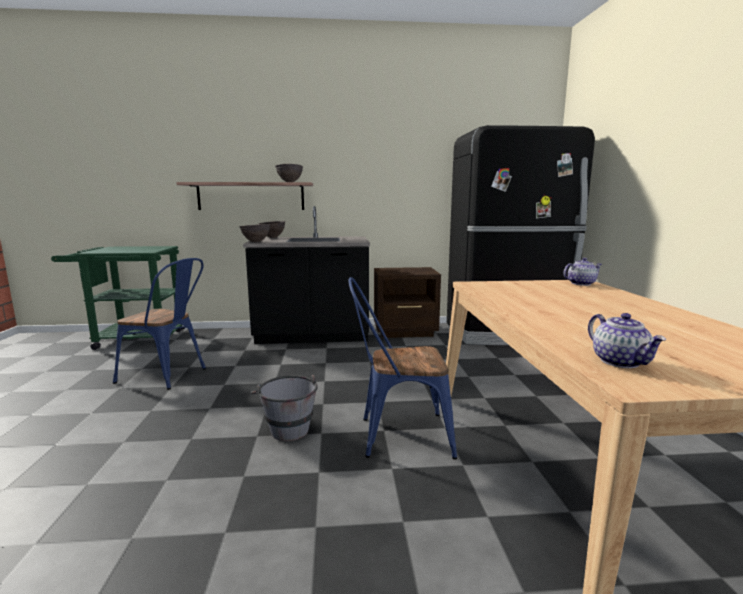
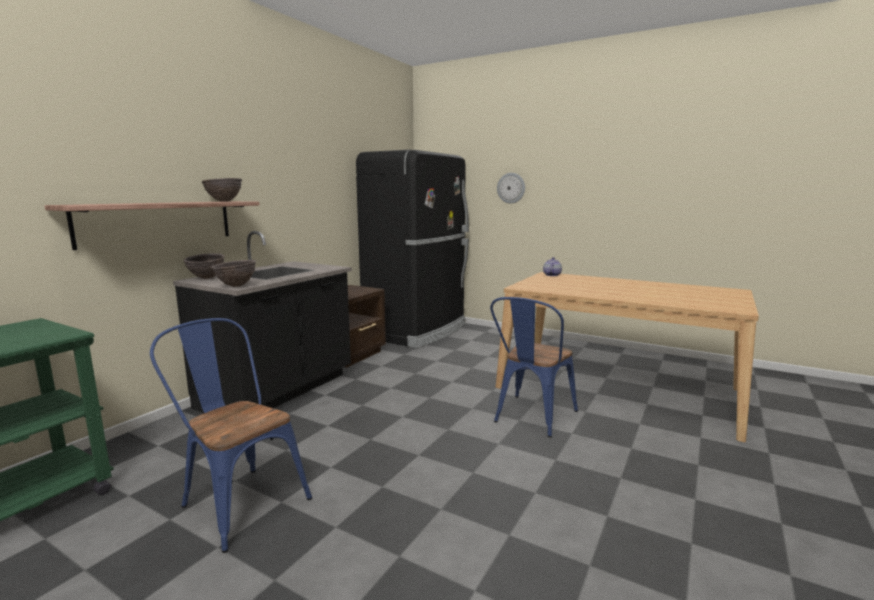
camera: 55 degrees left, 0 degrees up
blue chair [113,258,206,390] -> blue chair turned 105 degrees counterclockwise [150,318,312,553]
grey bucket [251,374,318,441] -> none
teapot [588,313,666,368] -> none
none -> wall clock [497,173,525,204]

